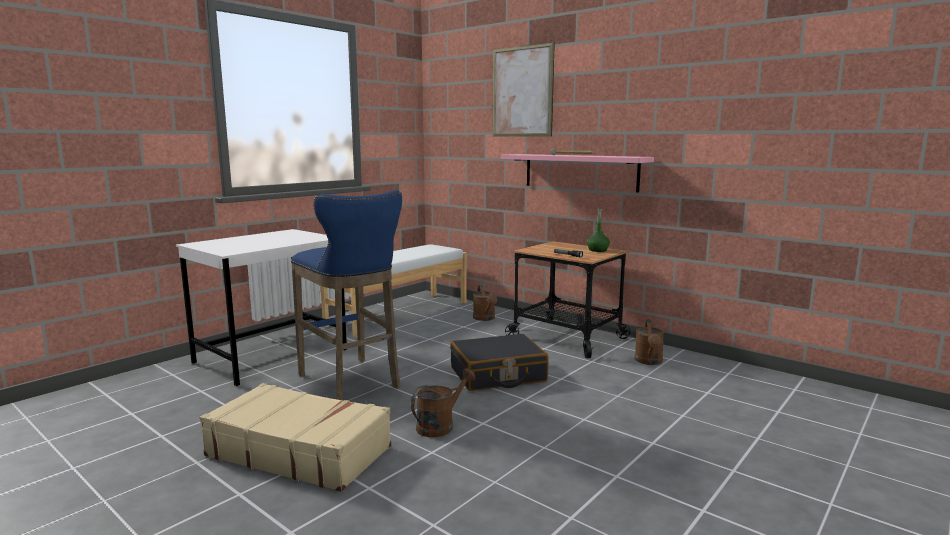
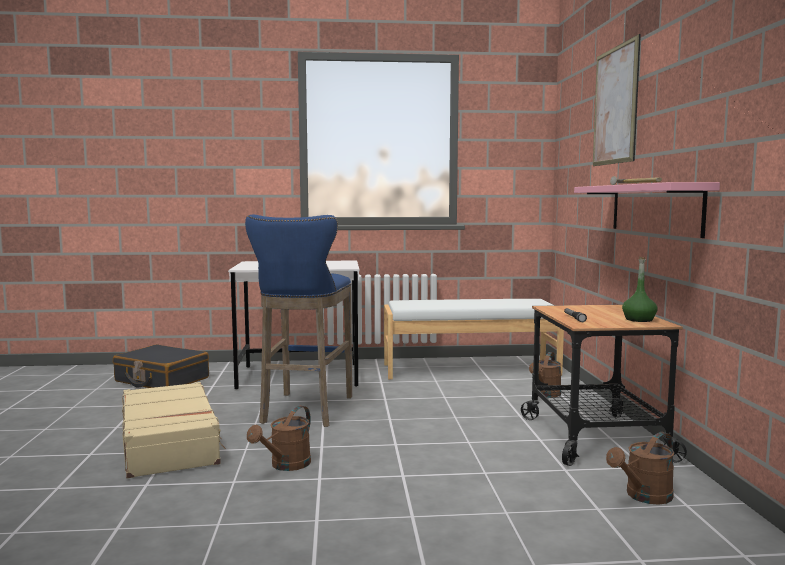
camera: 45 degrees right, 5 degrees down
brown watering can [411,368,476,437] -> brown watering can turned 120 degrees clockwise [247,406,311,471]
black suitcase [450,334,548,391] -> black suitcase moved to [113,344,209,388]

